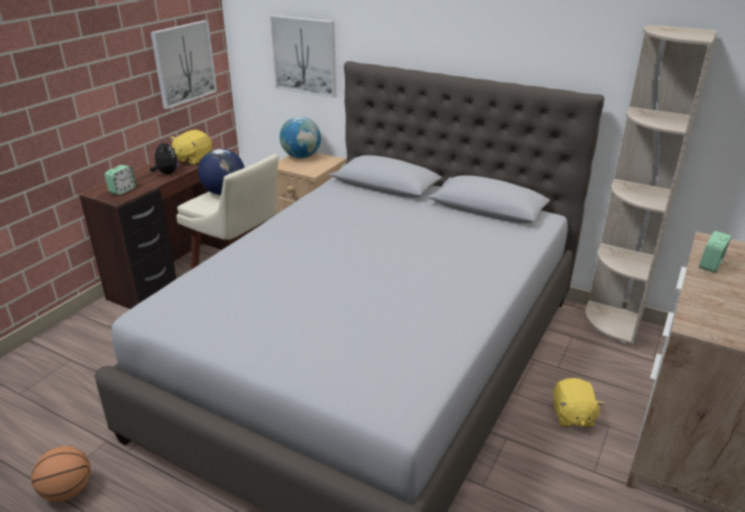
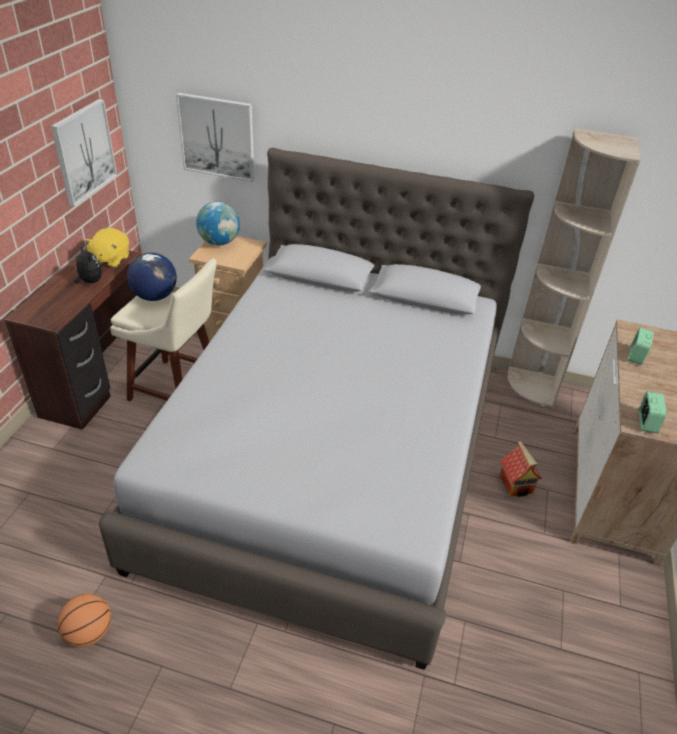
camera: 15 degrees left, 10 degrees up
alarm clock [105,165,136,195] -> alarm clock moved to [639,391,667,434]
yellow plush toy [553,378,604,428] -> toy house [500,441,542,497]

